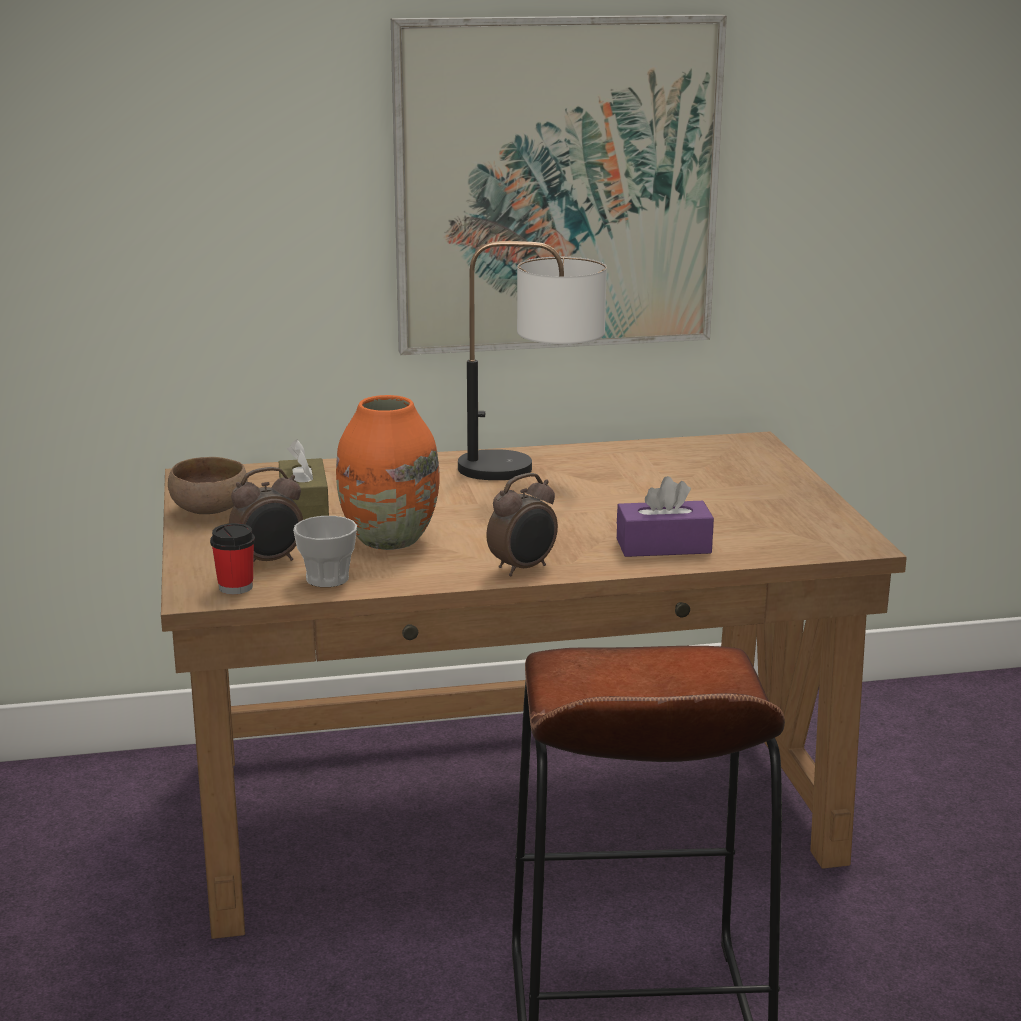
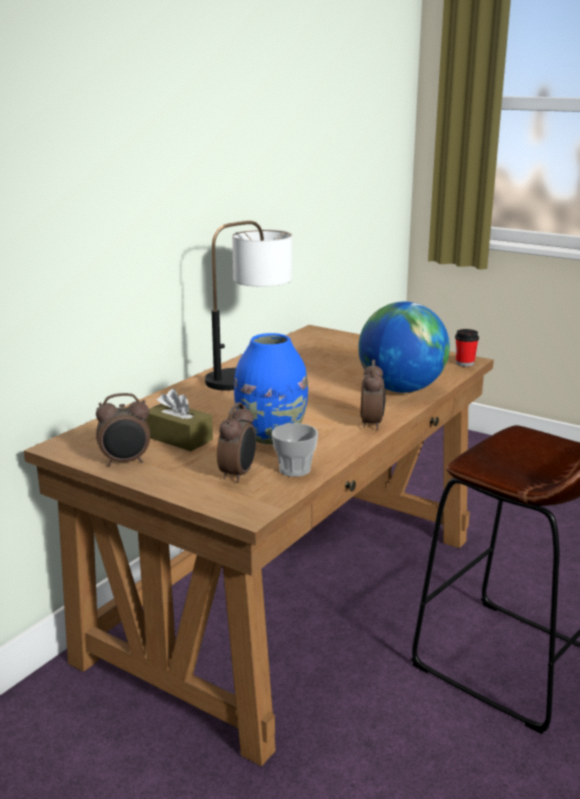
camera: 45 degrees left, 0 degrees up
brown bowl [168,457,248,514] -> alarm clock [96,393,150,466]
cup [210,523,255,594] -> cup moved to [455,329,479,367]
orange vase [336,395,440,550] -> blue vase [234,333,308,445]
picture [391,14,727,355] -> none
purple tissue box [617,476,714,557] -> globe [358,302,450,393]

